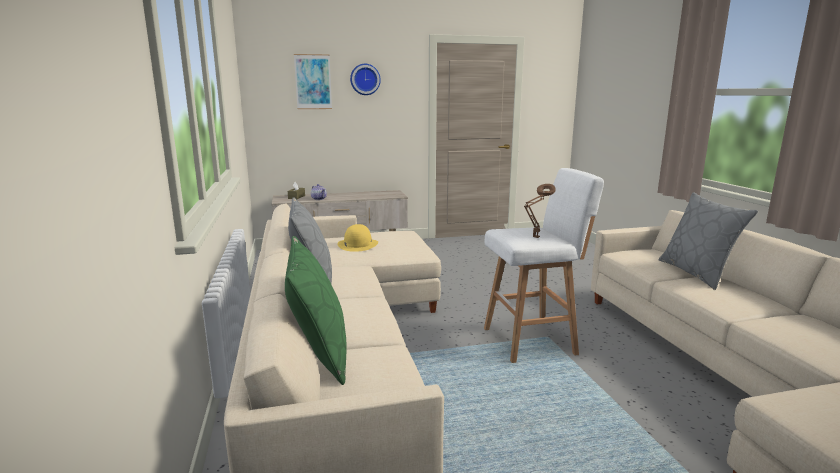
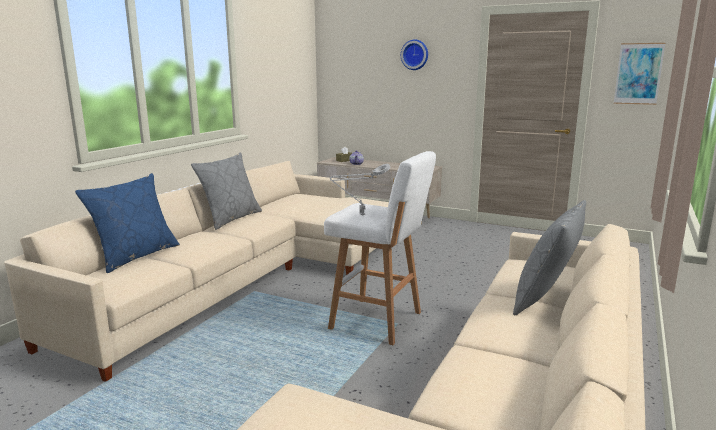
camera: 40 degrees right, 0 degrees up
green pillow [285,236,347,385] -> blue pillow [75,173,180,273]
picture [294,54,332,109] -> picture moved to [613,43,665,105]
yellow hat [337,224,378,252] -> none
brown table lamp [524,184,556,238] -> grey table lamp [330,164,390,215]

